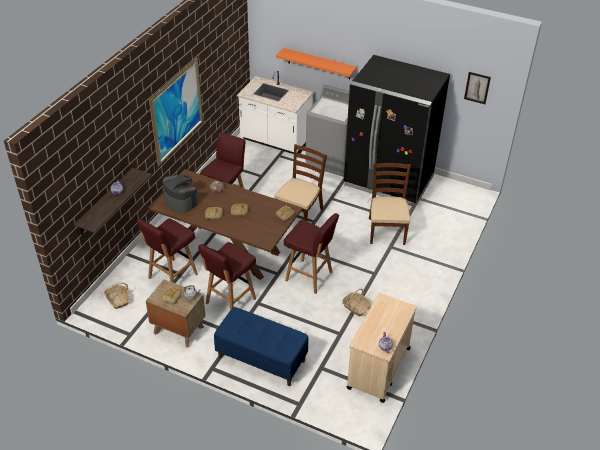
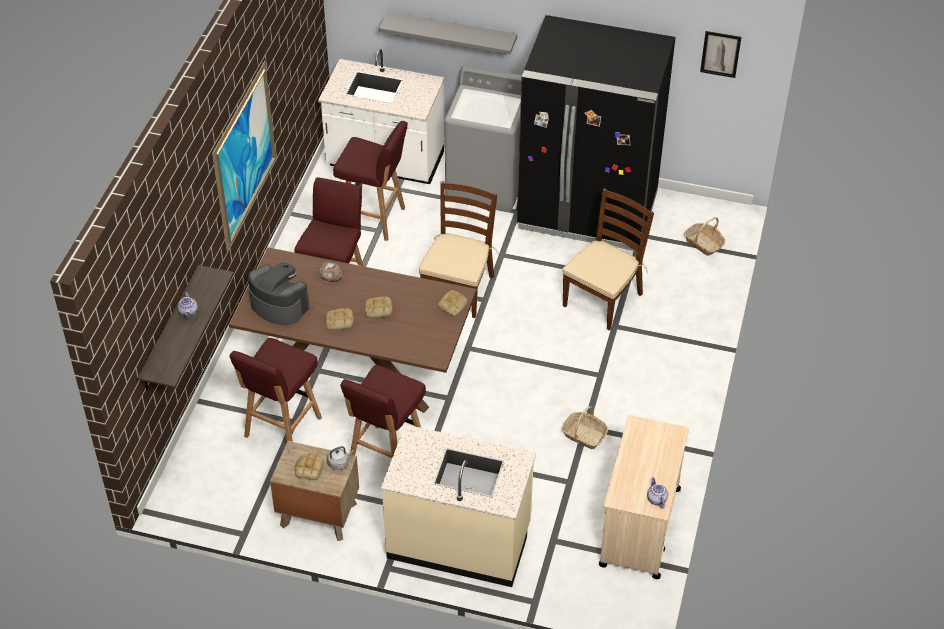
camera: 10 degrees left, 5 degrees up
basket [104,283,130,309] -> basket moved to [684,217,725,256]
blue bench [214,307,309,386] -> beige counter [381,424,536,587]
orange shelf [276,48,357,79] -> grey shelf [379,12,517,54]
red stool [284,213,339,294] -> red stool moved to [333,121,408,241]
brown chair [367,163,411,245] -> brown chair turned 45 degrees clockwise [562,188,654,331]

